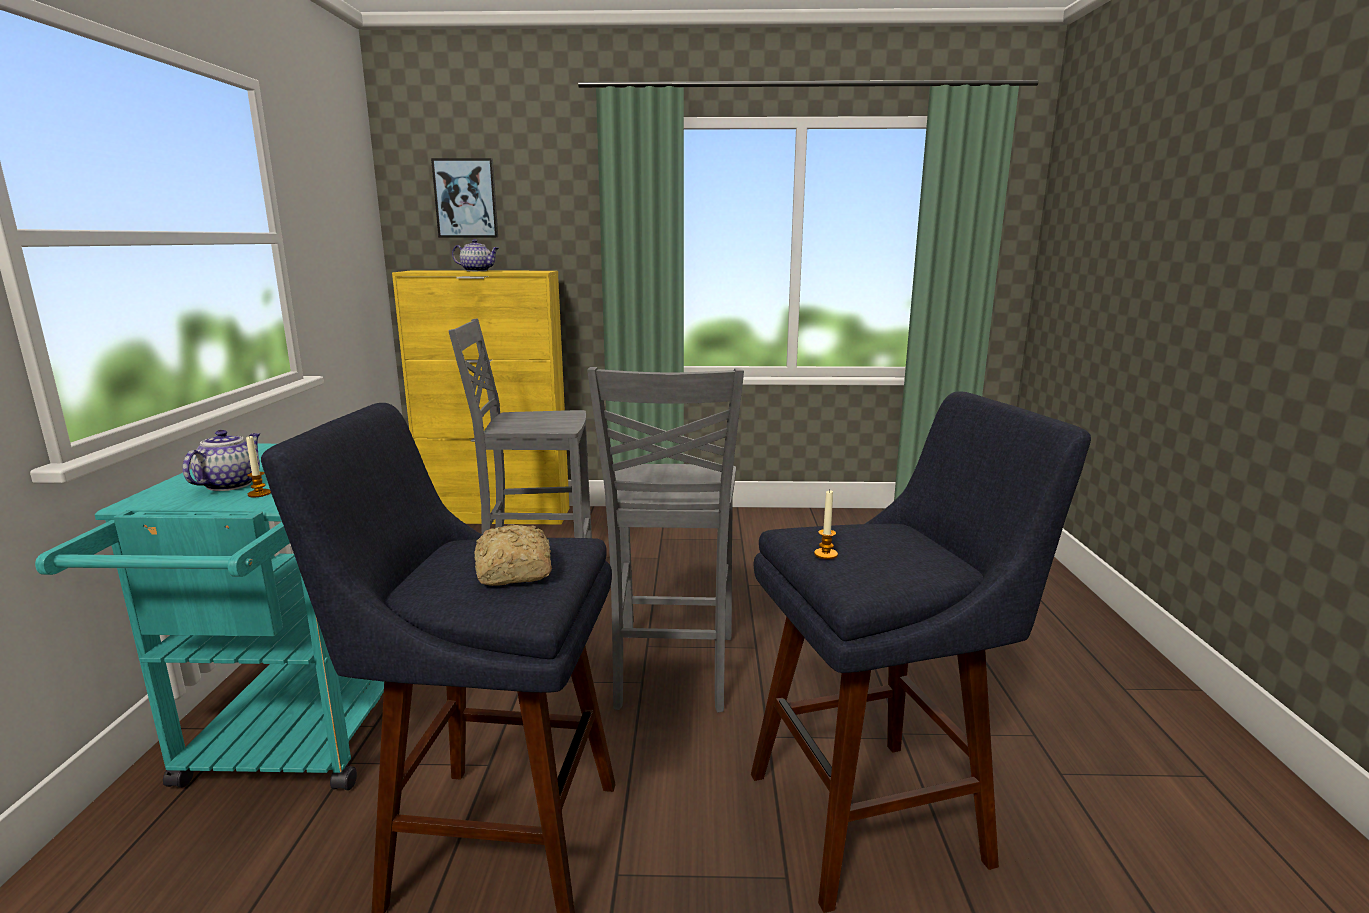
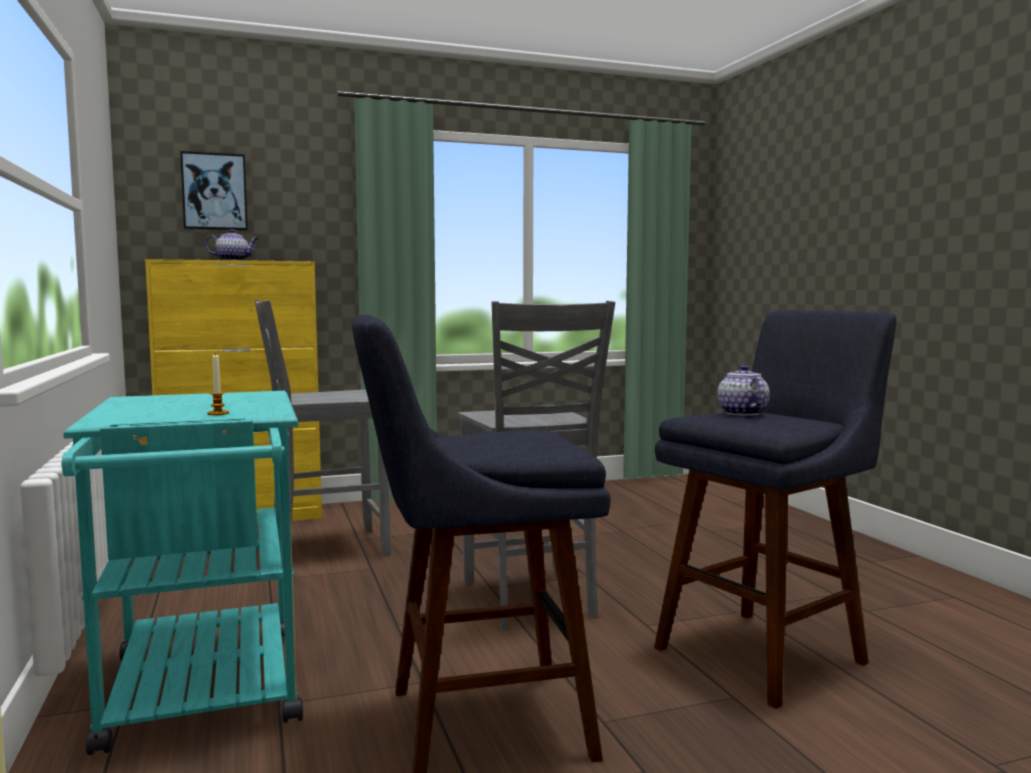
camera: 20 degrees left, 10 degrees down
teapot [183,430,260,491] -> teapot moved to [717,365,770,416]
bread [474,524,552,586] -> none
candle [814,489,838,559] -> none

